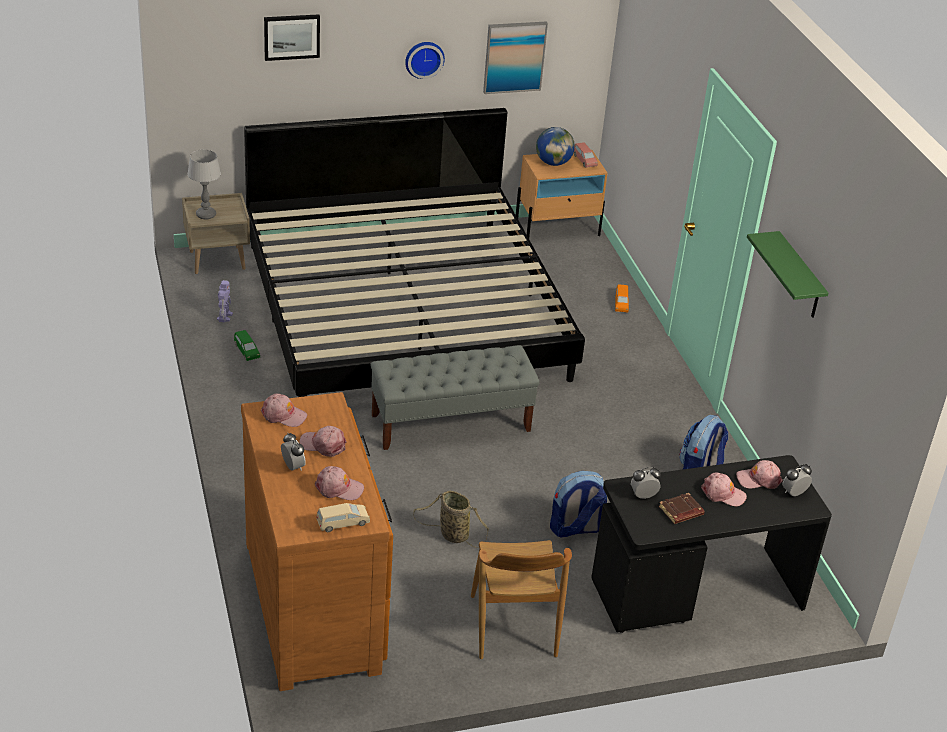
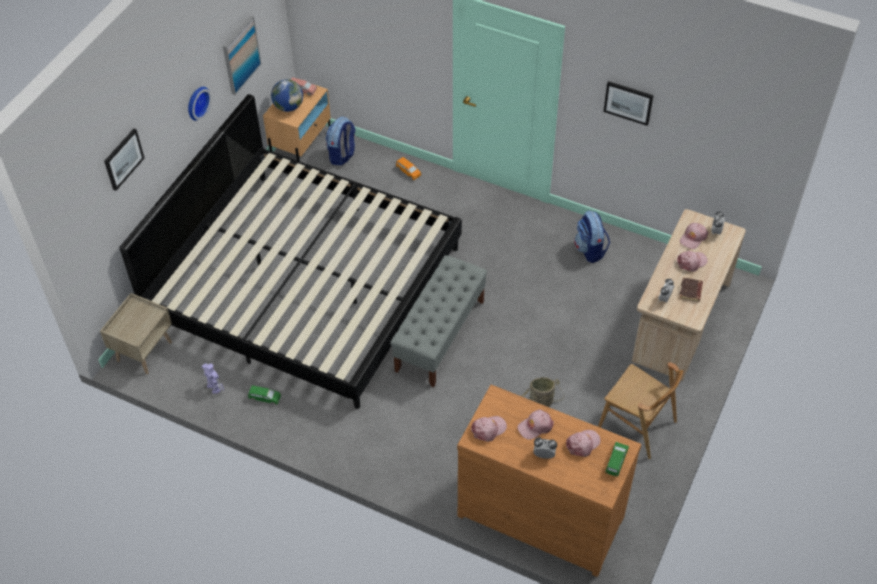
camera: 45 degrees left, 15 degrees up
table lamp [187,149,221,219] -> none
beige toy car [316,503,370,532] -> green toy car [605,442,629,477]
backpack [550,471,607,538] -> backpack moved to [326,117,355,165]
black desk [591,455,832,633] -> beige desk [632,209,746,381]
green shelf [747,231,828,318] -> picture [603,81,653,126]

